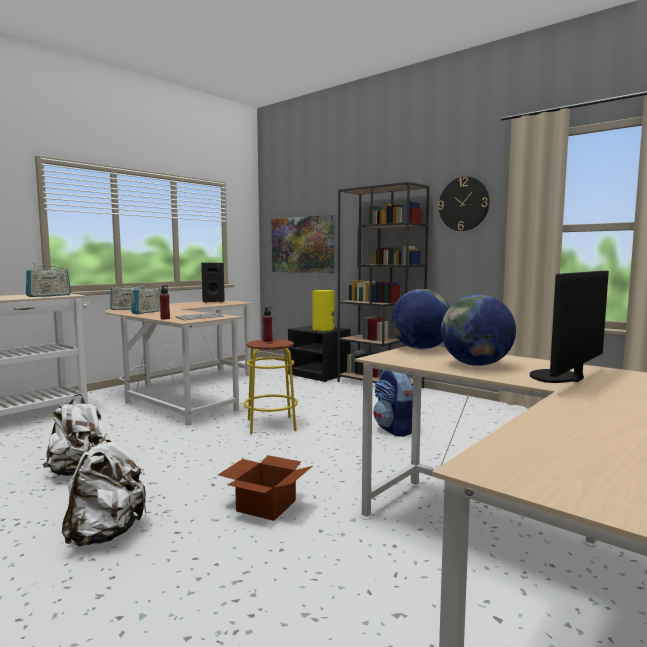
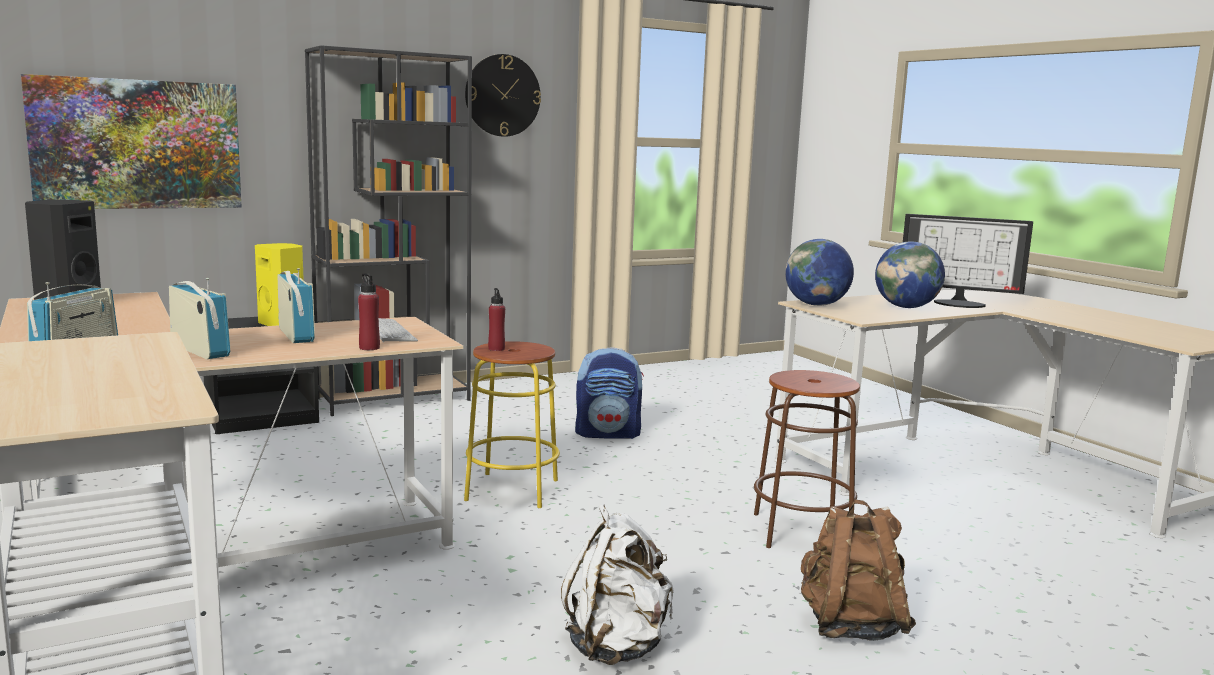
camera: 70 degrees left, 5 degrees up
radio [26,263,71,297] -> radio moved to [277,268,315,343]
white backpack [62,436,147,546] -> brown backpack [801,499,916,641]
cardboard box [218,455,312,521] -> brown stool [754,370,860,548]
monitor [530,271,609,383] -> monitor turned 45 degrees counterclockwise [903,214,1033,308]

